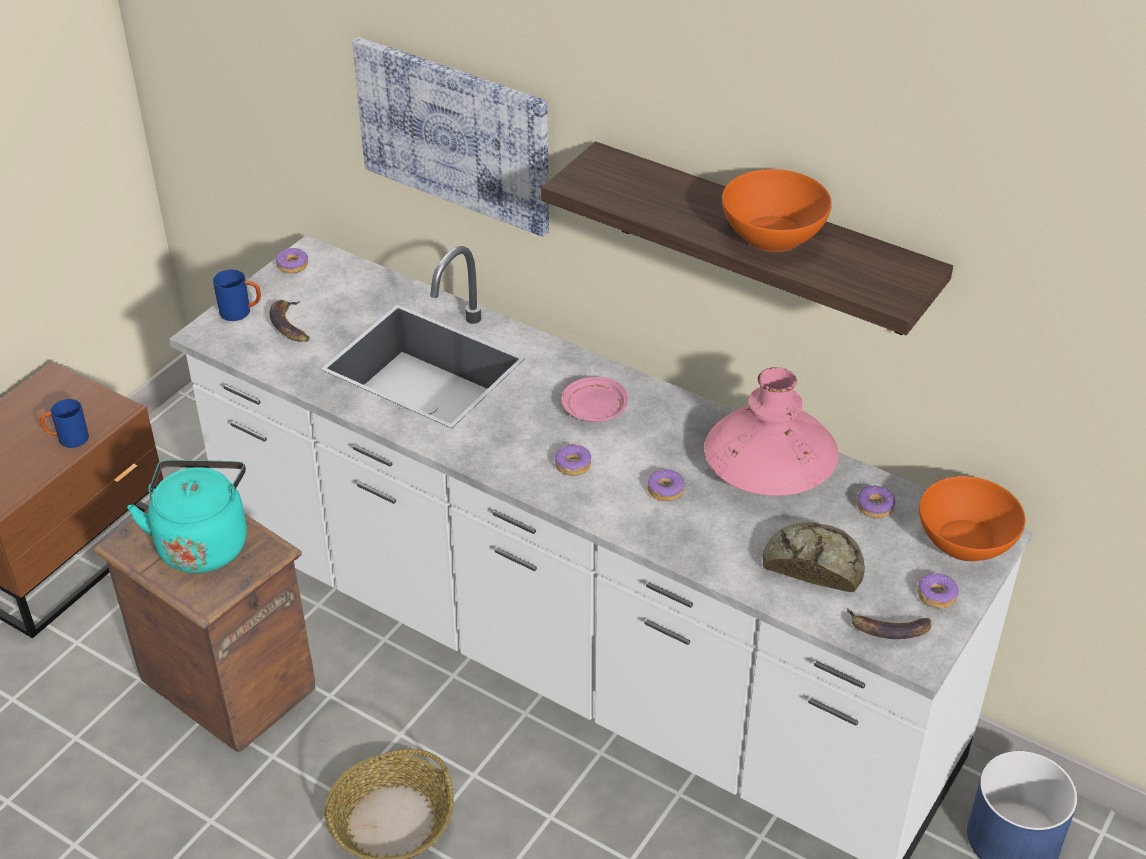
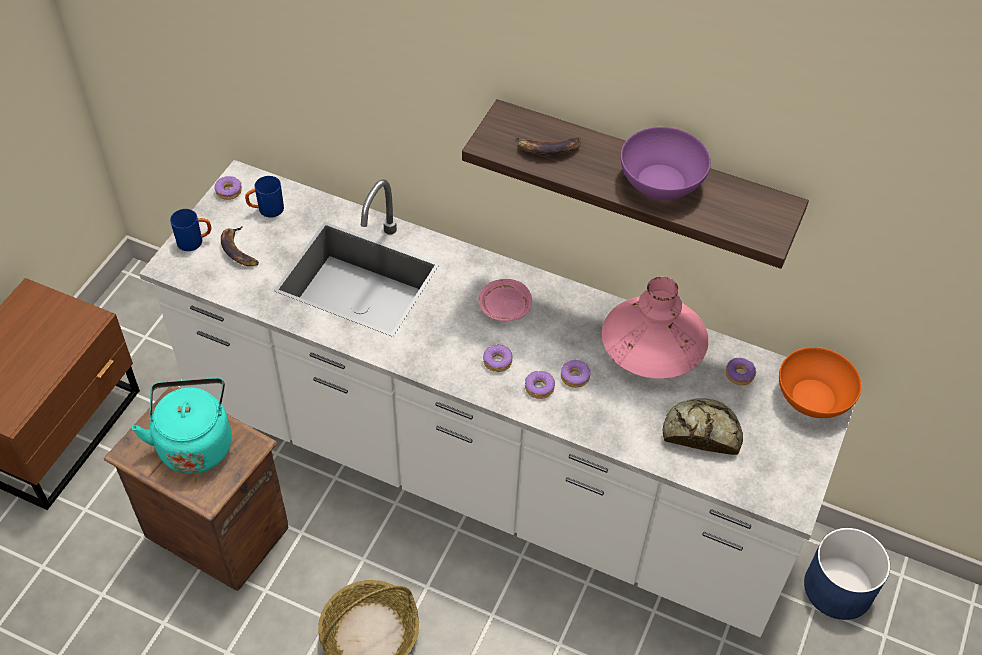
camera: 10 degrees left, 10 degrees up
blue mug [40,399,89,448] -> blue mug moved to [245,176,284,218]
picture [352,37,549,237] -> none
orange bowl [722,169,832,252] -> purple bowl [621,127,711,200]
banana [847,608,931,639] -> banana moved to [515,136,581,155]
donut [917,573,959,609] -> donut moved to [525,371,555,399]

